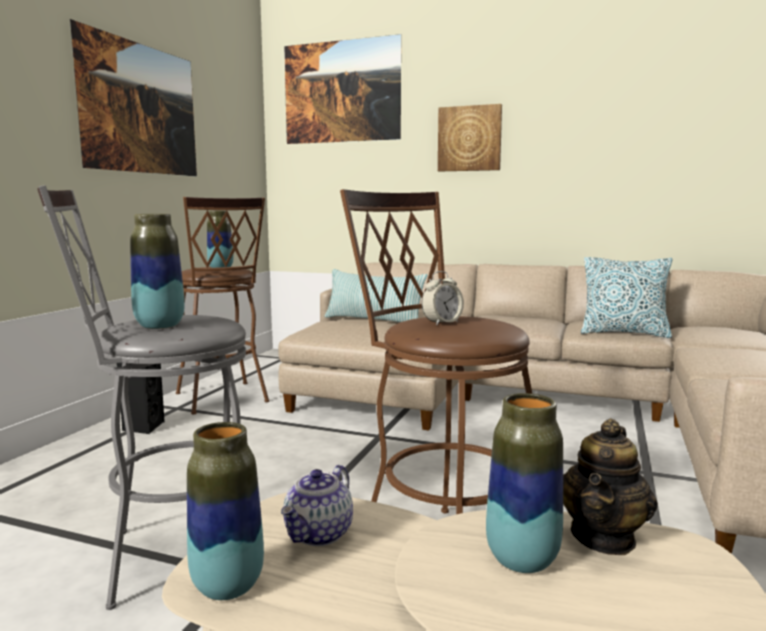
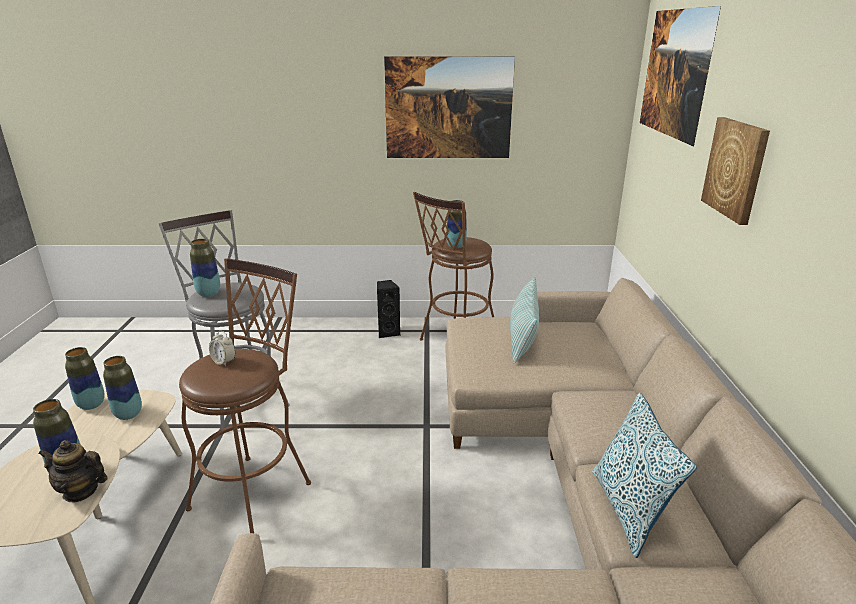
camera: 70 degrees right, 15 degrees up
teapot [281,465,353,546] -> vase [103,356,142,420]

